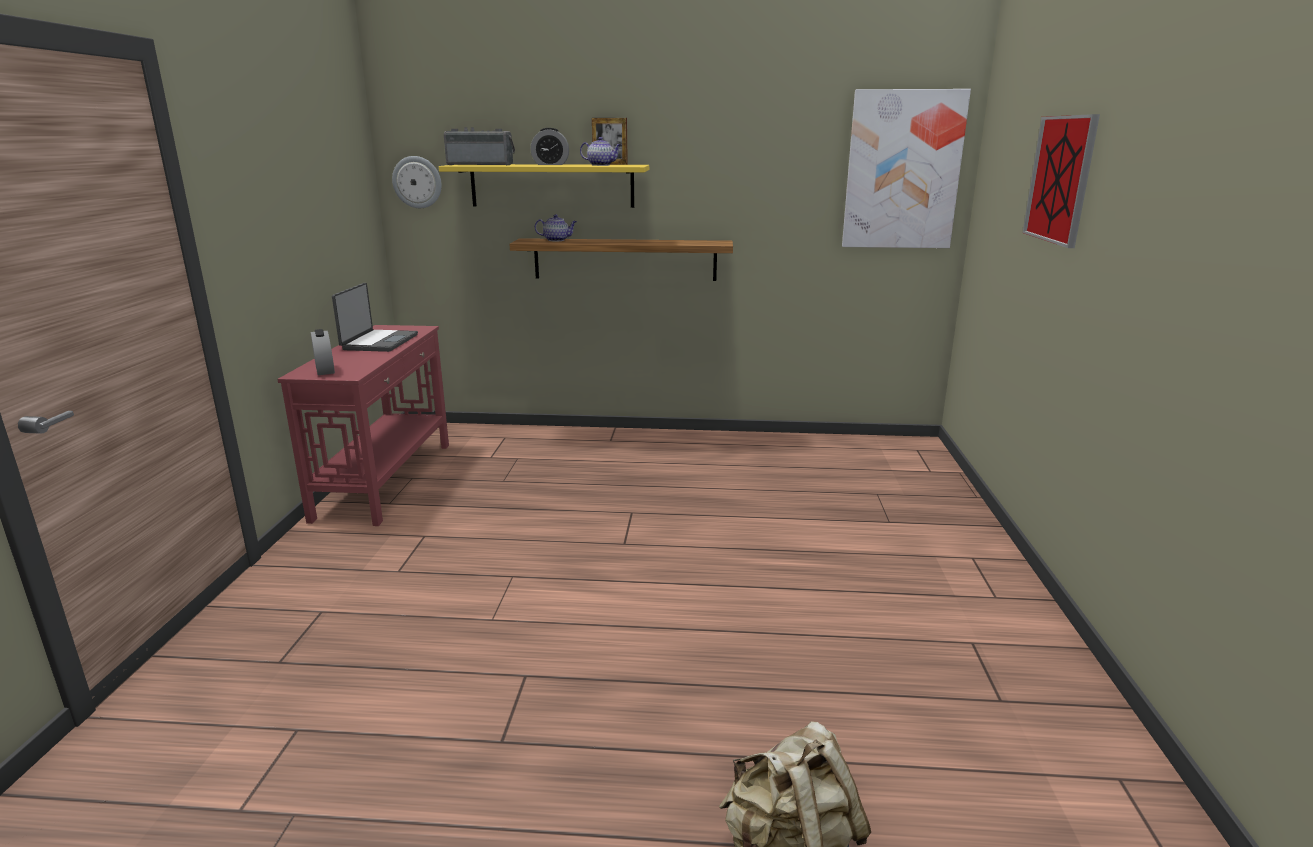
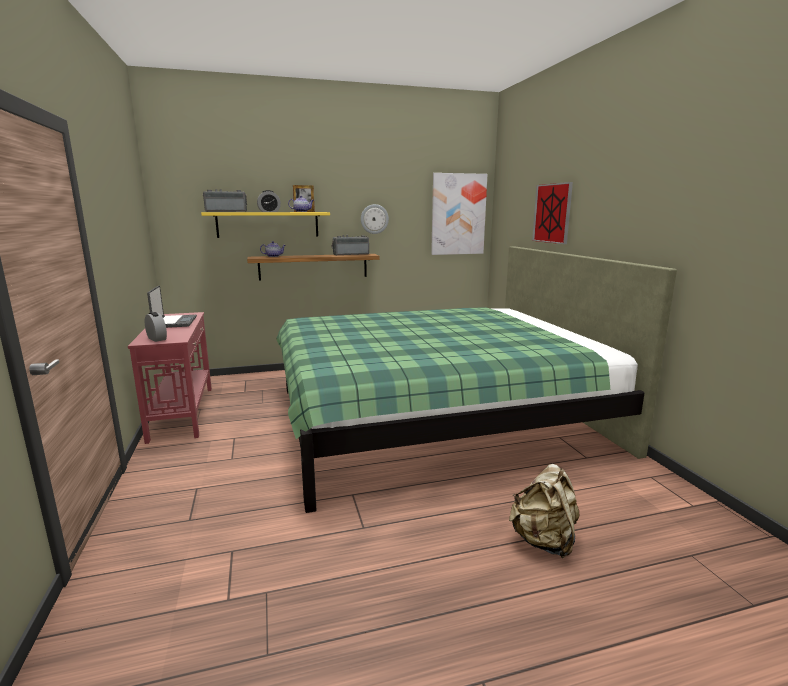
camera: 20 degrees left, 5 degrees down
wall clock [392,156,442,208] -> wall clock moved to [361,204,389,234]
none -> green bed [277,246,677,513]
none -> radio [331,235,369,256]

